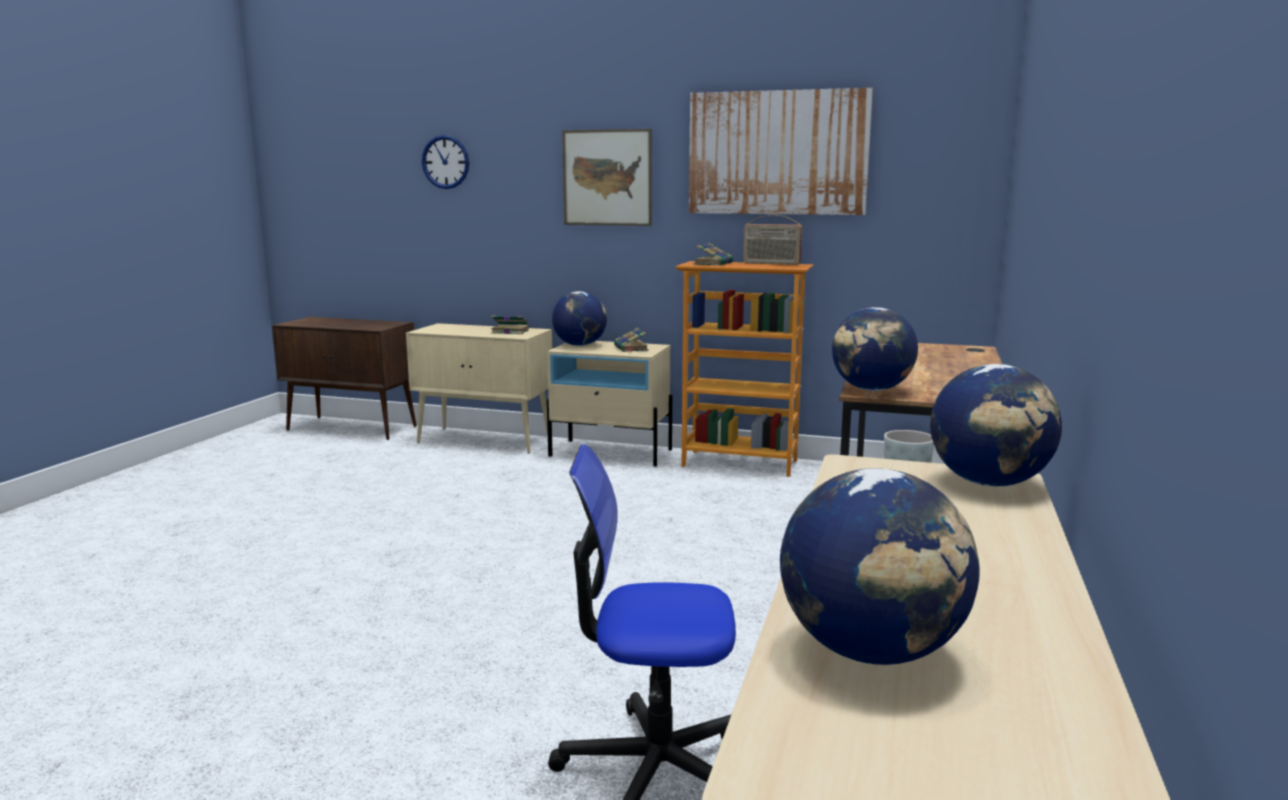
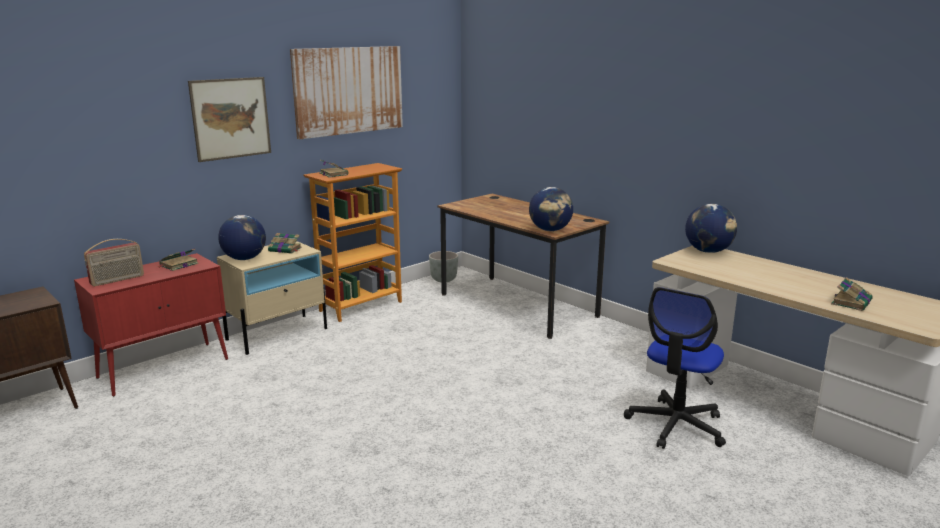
camera: 60 degrees left, 5 degrees up
beige cabinet [406,323,552,453] -> red cabinet [74,253,228,397]
wall clock [422,135,469,189] -> none
radio [743,215,802,265] -> radio moved to [84,239,144,286]
globe [780,468,980,665] -> book [831,277,873,311]

